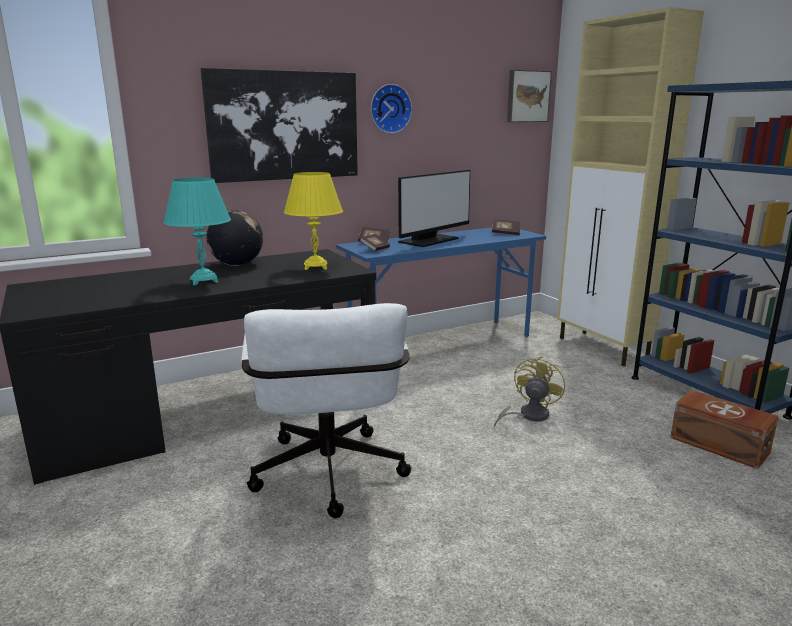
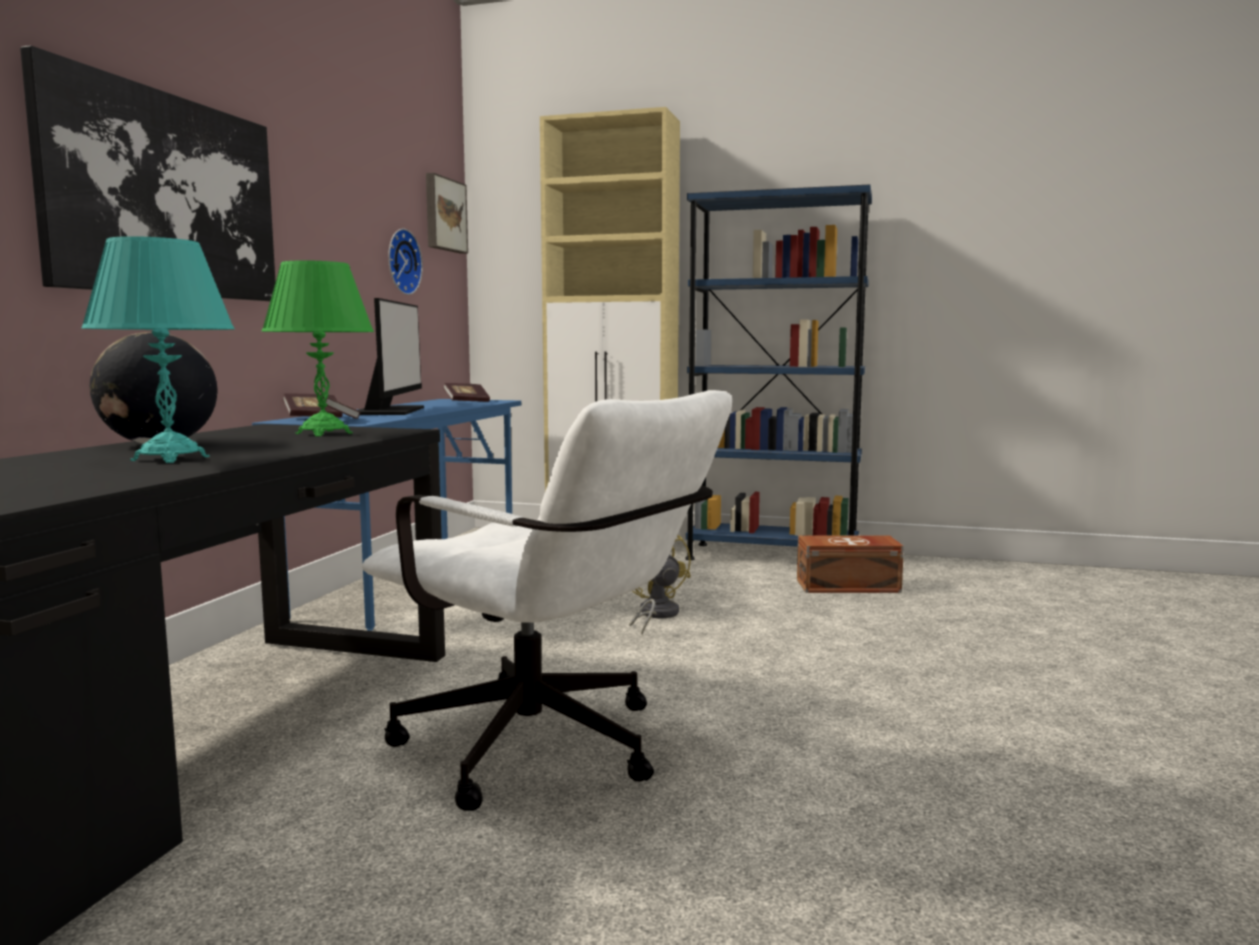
camera: 45 degrees left, 10 degrees down
yellow table lamp [283,172,343,270] -> green table lamp [261,260,374,437]
wall clock [371,84,412,134] -> wall clock moved to [388,229,423,295]

